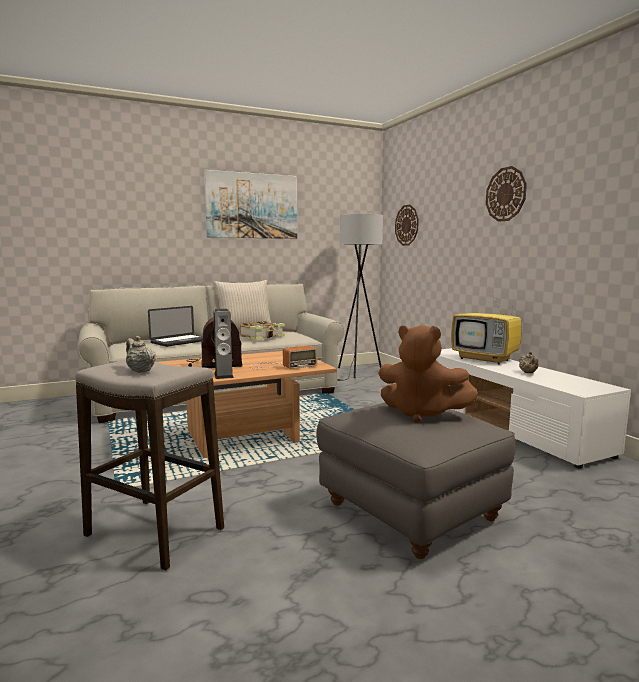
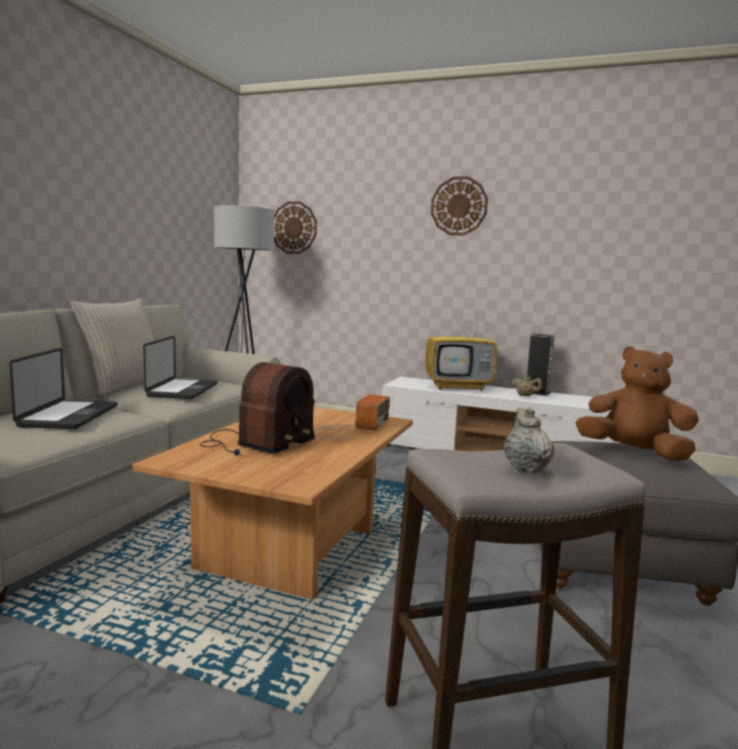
camera: 45 degrees left, 0 degrees up
beige teapot [126,336,156,373] -> beige teapot turned 90 degrees clockwise [503,407,555,473]
picture [204,170,297,239] -> none
speaker [213,309,234,379] -> speaker moved to [527,334,554,396]
book [239,321,285,340] -> laptop [143,336,217,399]
brown plush toy [378,325,478,423] -> brown plush toy turned 135 degrees counterclockwise [576,346,699,461]

